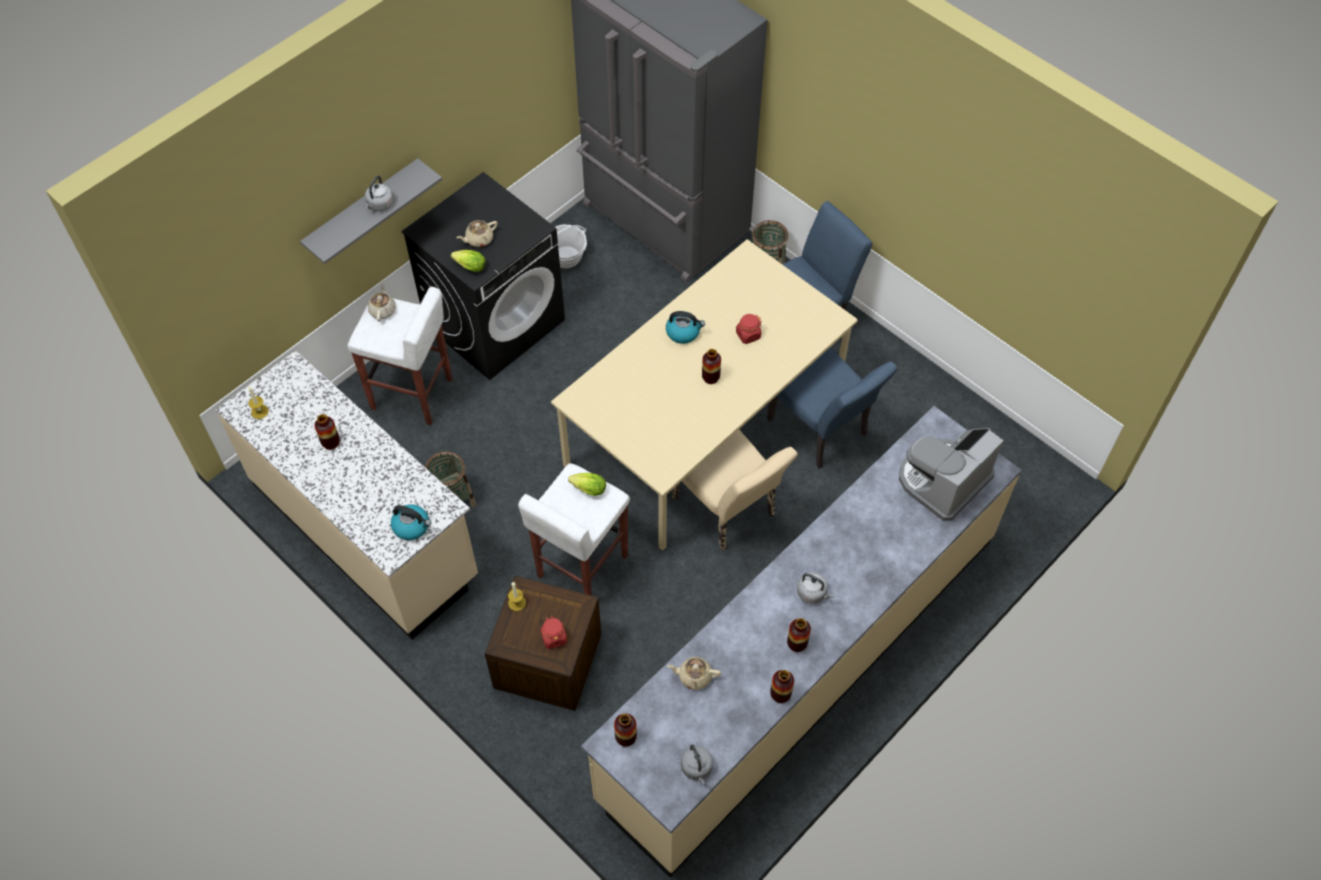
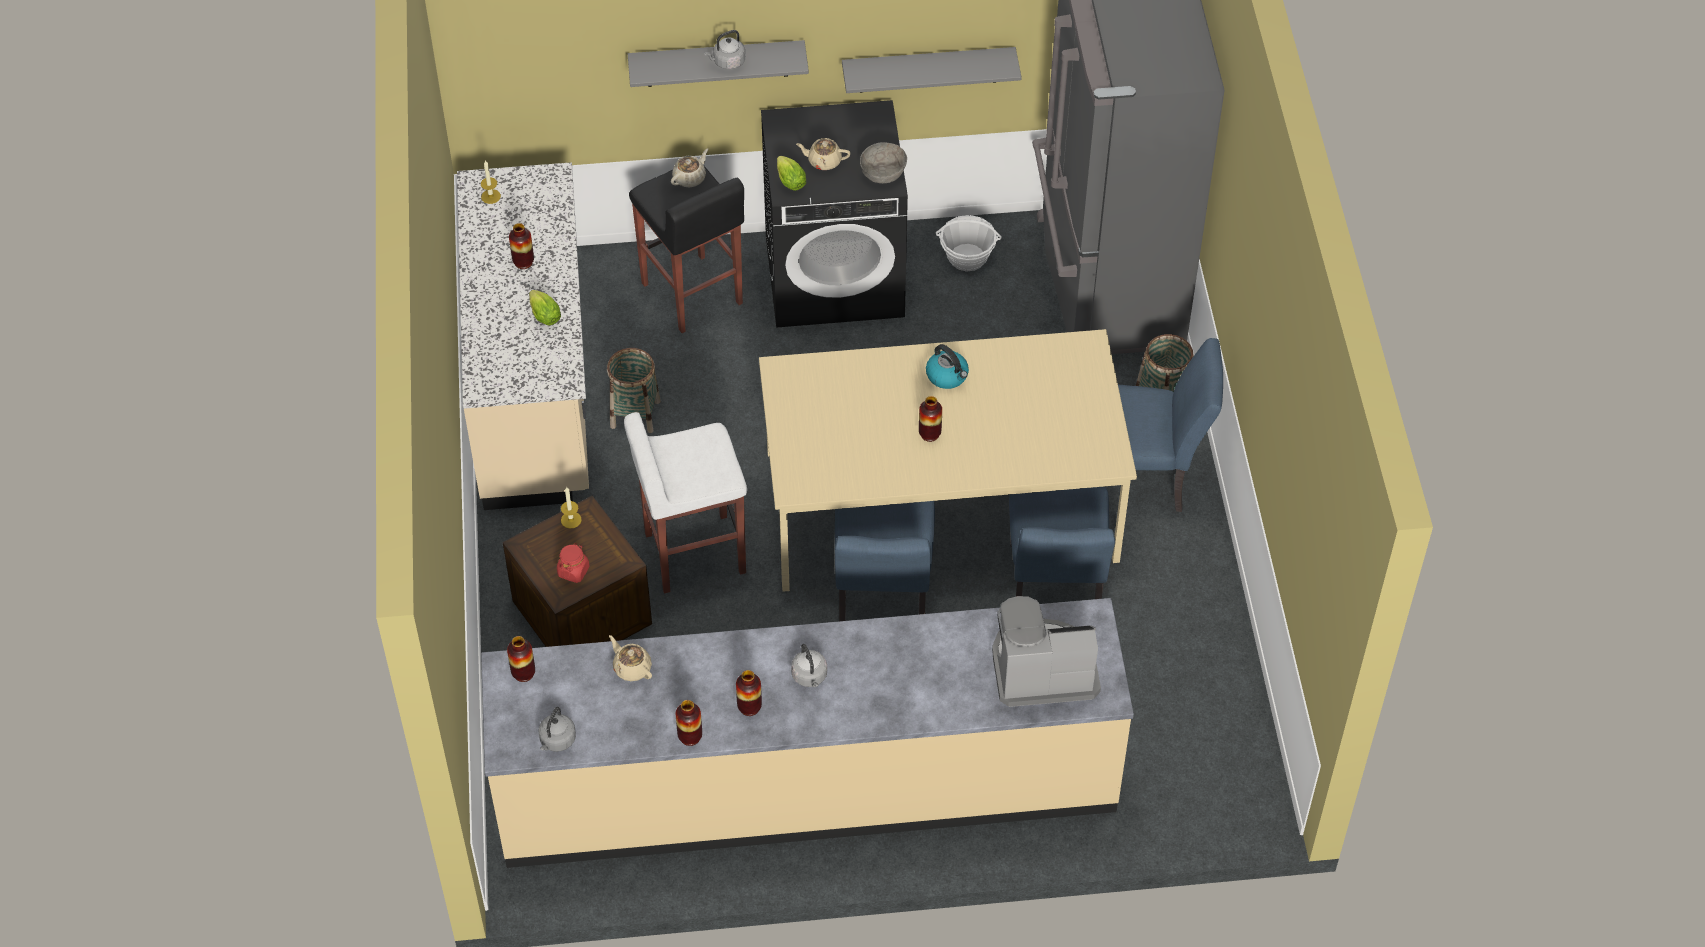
camera: 40 degrees right, 5 degrees down
white stool [347,287,452,425] -> black stool [629,166,744,333]
kettle [391,504,431,540] -> none
lettuce [568,473,606,496] -> lettuce moved to [529,290,561,325]
beige chair [672,430,798,551] -> blue chair [835,501,935,621]
red jar [736,314,762,344] -> none
none -> grey shelf [842,47,1022,93]
none -> grey bowl [860,142,907,183]

